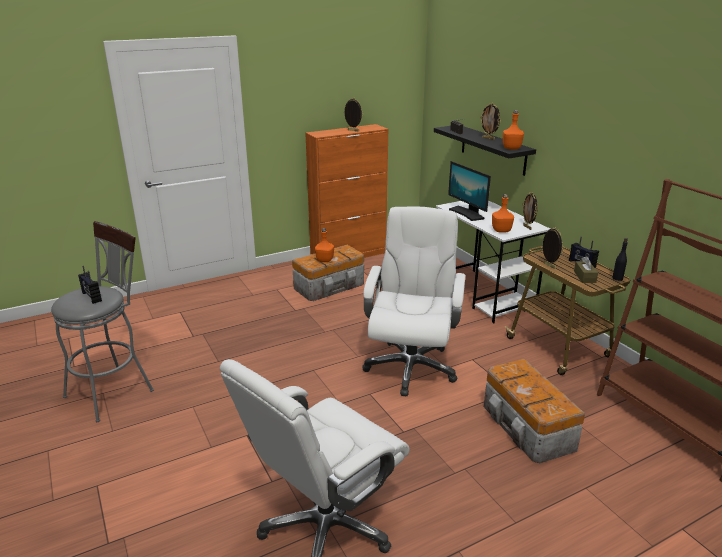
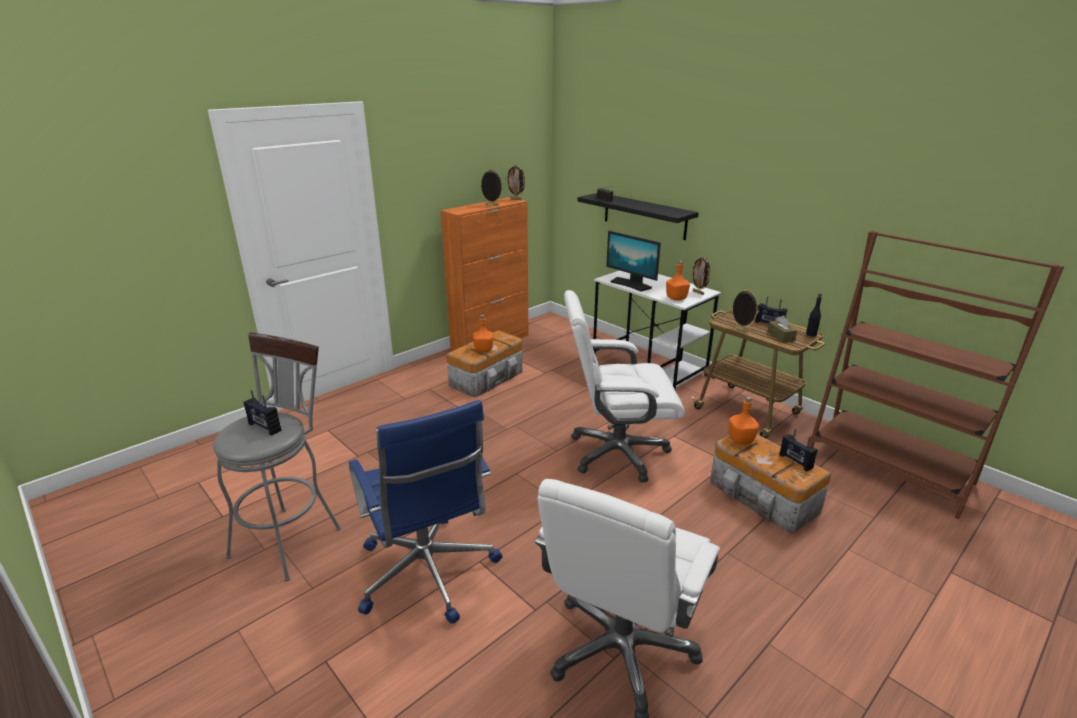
camera: 15 degrees left, 0 degrees up
white office chair [362,207,465,397] -> white office chair turned 90 degrees counterclockwise [564,290,685,483]
picture frame [480,103,501,140] -> picture frame moved to [506,164,526,200]
orange bottle [503,110,524,149] -> orange bottle moved to [728,397,759,444]
none -> blue office chair [349,400,503,624]
none -> radio [779,429,818,471]

